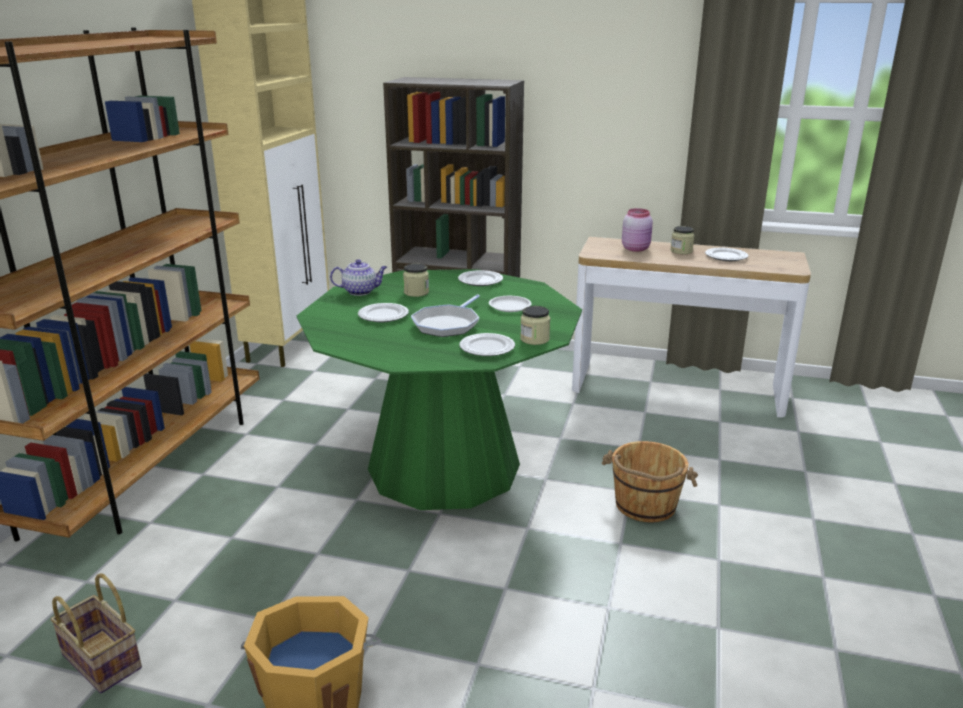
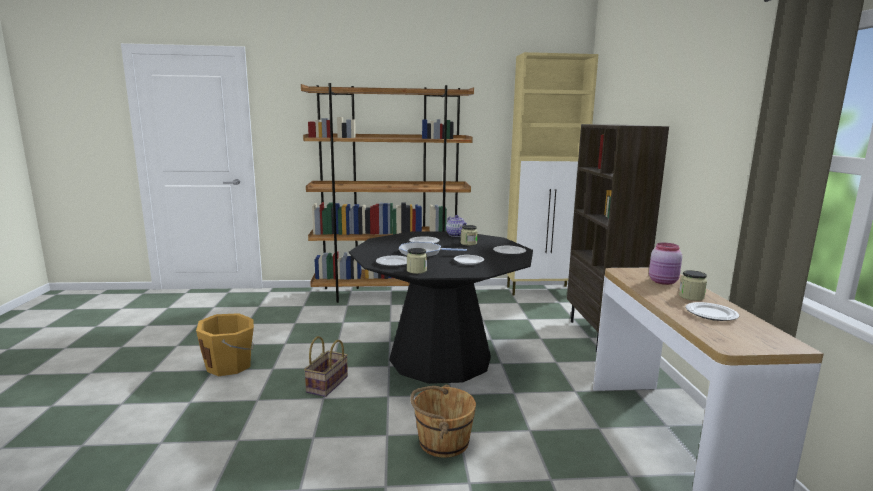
camera: 70 degrees right, 10 degrees down
basket [50,573,142,693] -> basket moved to [304,336,348,397]
green dining table [297,269,582,510] -> black dining table [349,231,533,384]

